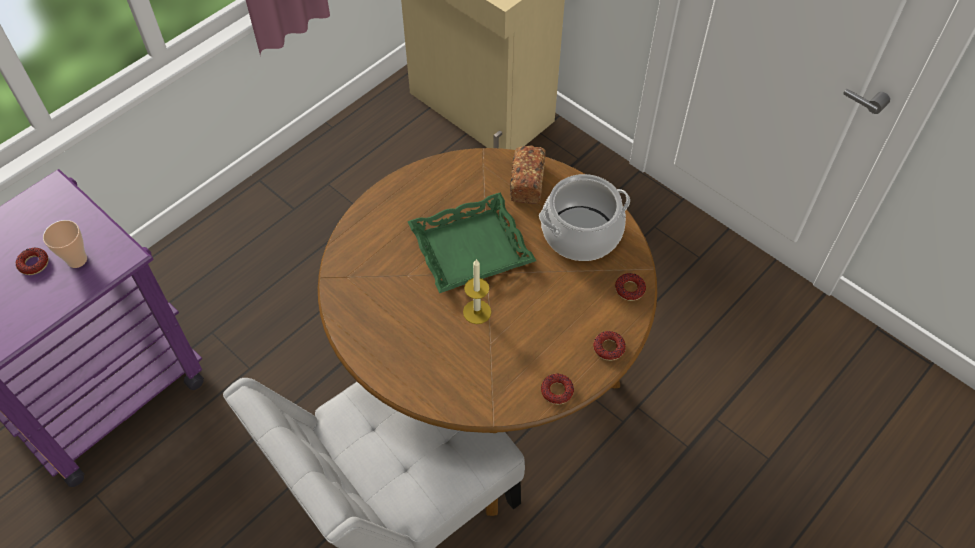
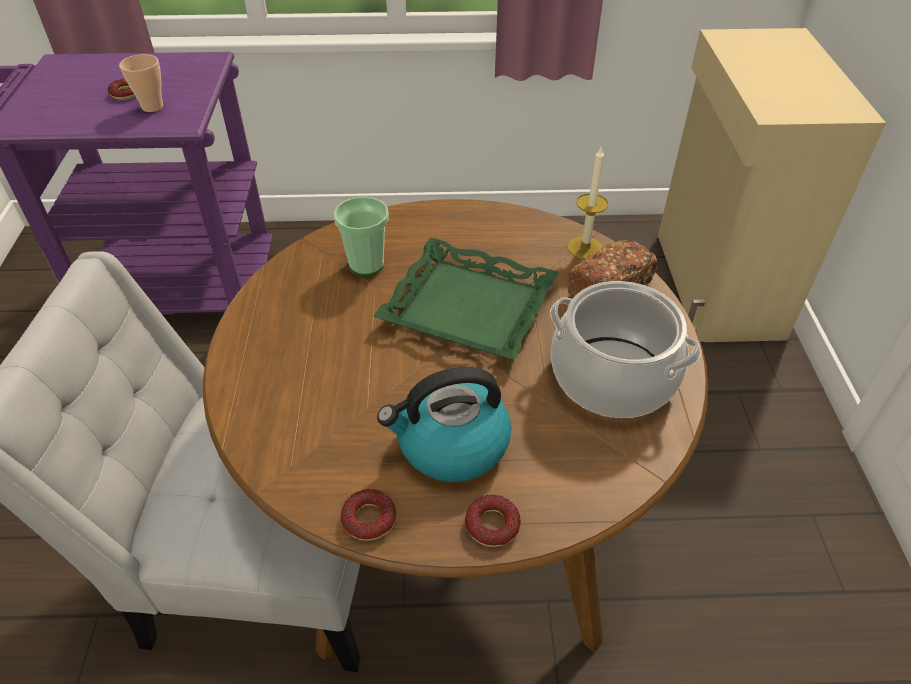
camera: 45 degrees right, 10 degrees down
candle [463,259,491,324] -> candle moved to [567,146,608,259]
donut [615,273,646,301] -> none
none -> cup [334,197,389,275]
none -> kettle [377,367,511,482]

